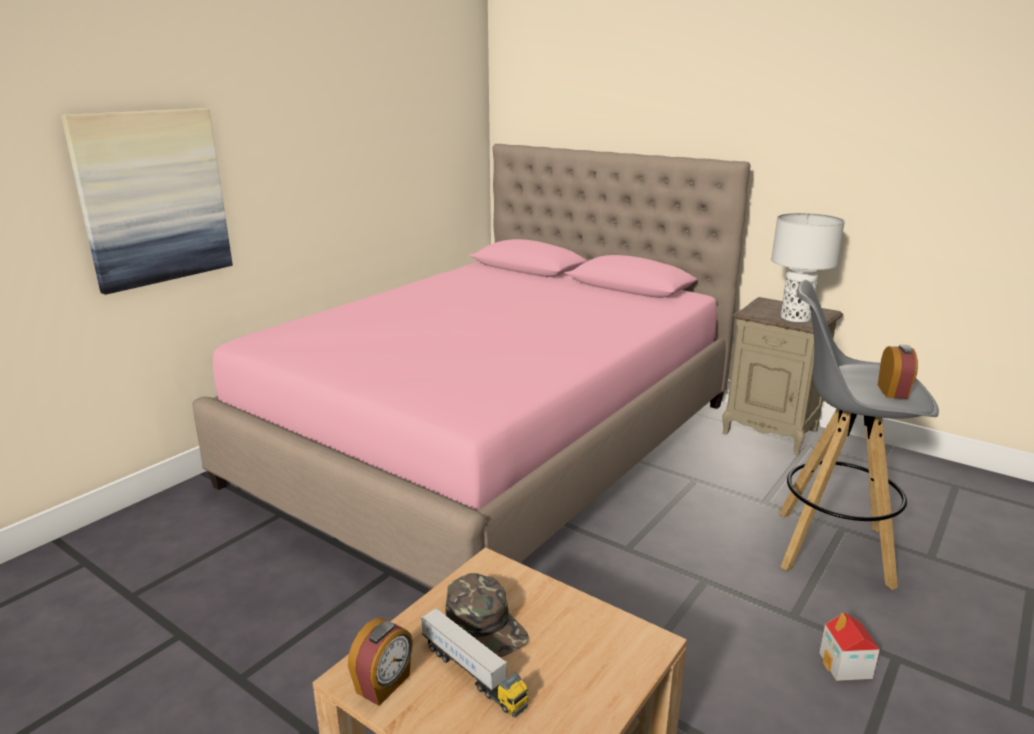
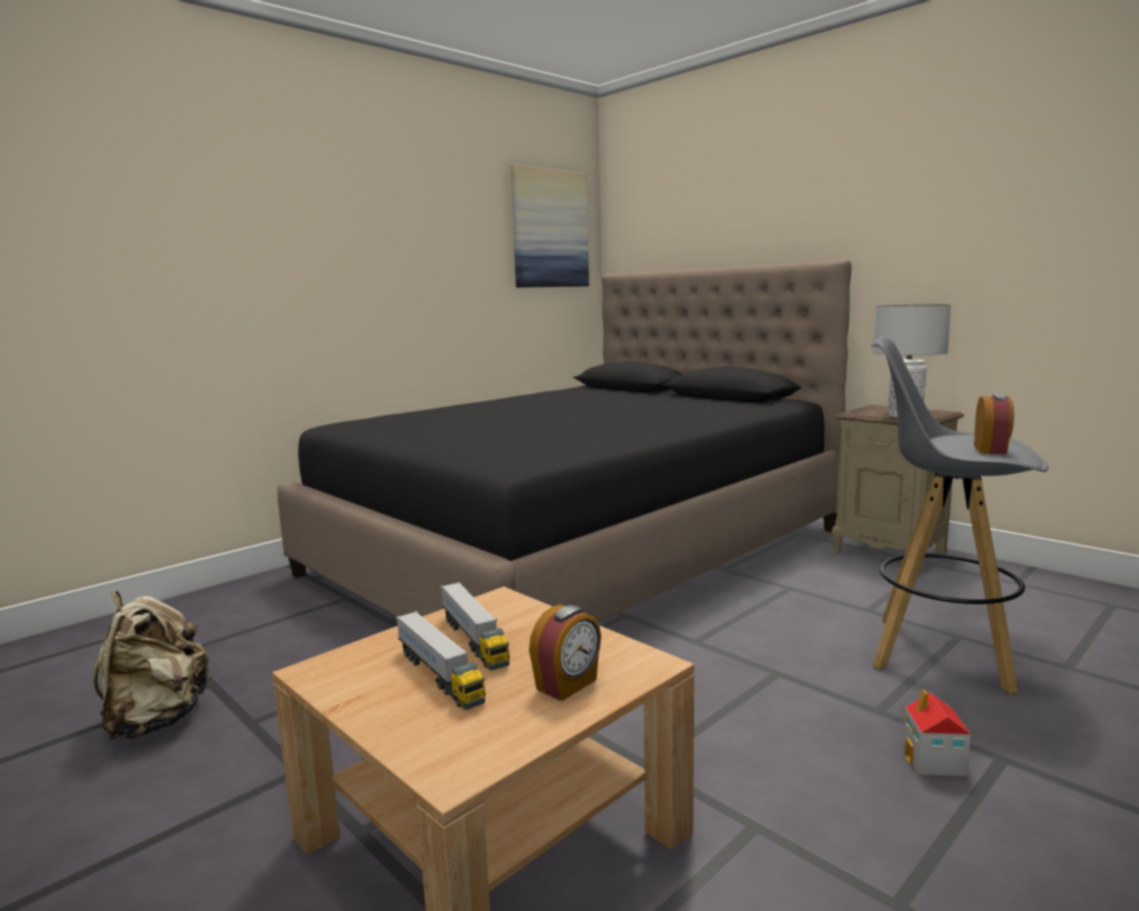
camera: 10 degrees right, 10 degrees down
picture [61,108,233,295] -> picture moved to [511,164,589,288]
pink bed [192,144,751,588] -> black bed [277,260,852,622]
alarm clock [348,618,413,706] -> alarm clock moved to [529,605,601,701]
green cap [446,573,529,657] -> toy truck [441,582,510,670]
none -> beige backpack [93,591,213,739]

